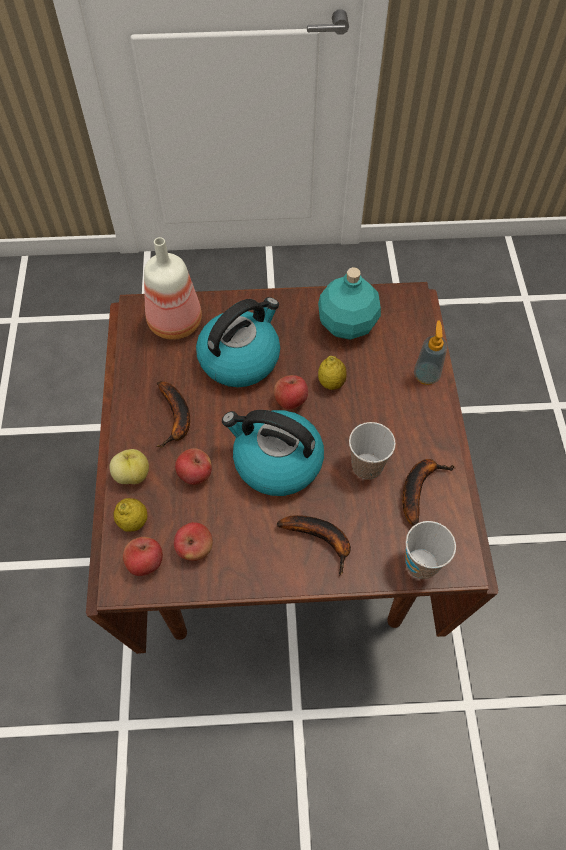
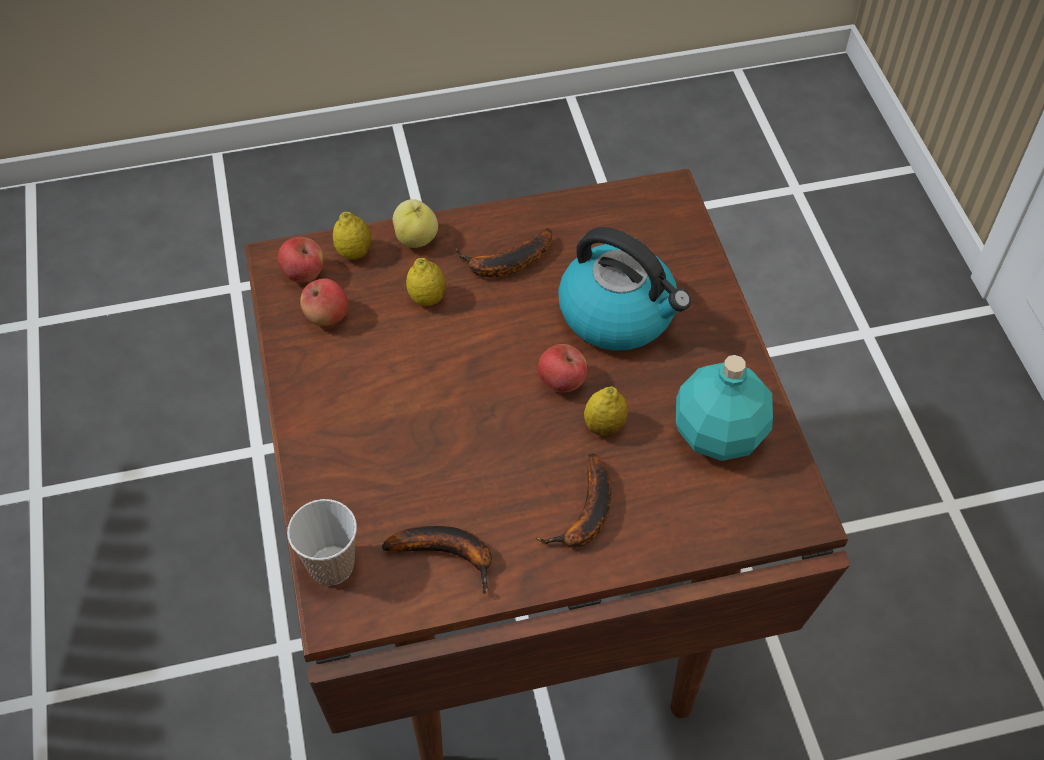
camera: 80 degrees right, 5 degrees down
bottle [144,237,202,340] -> none
apple [175,448,212,485] -> lemon [406,258,446,306]
kettle [222,410,324,496] -> none
banana [277,515,351,575] -> banana moved to [536,453,611,548]
cup [349,422,396,480] -> none
soap dispenser [414,320,448,385] -> none

